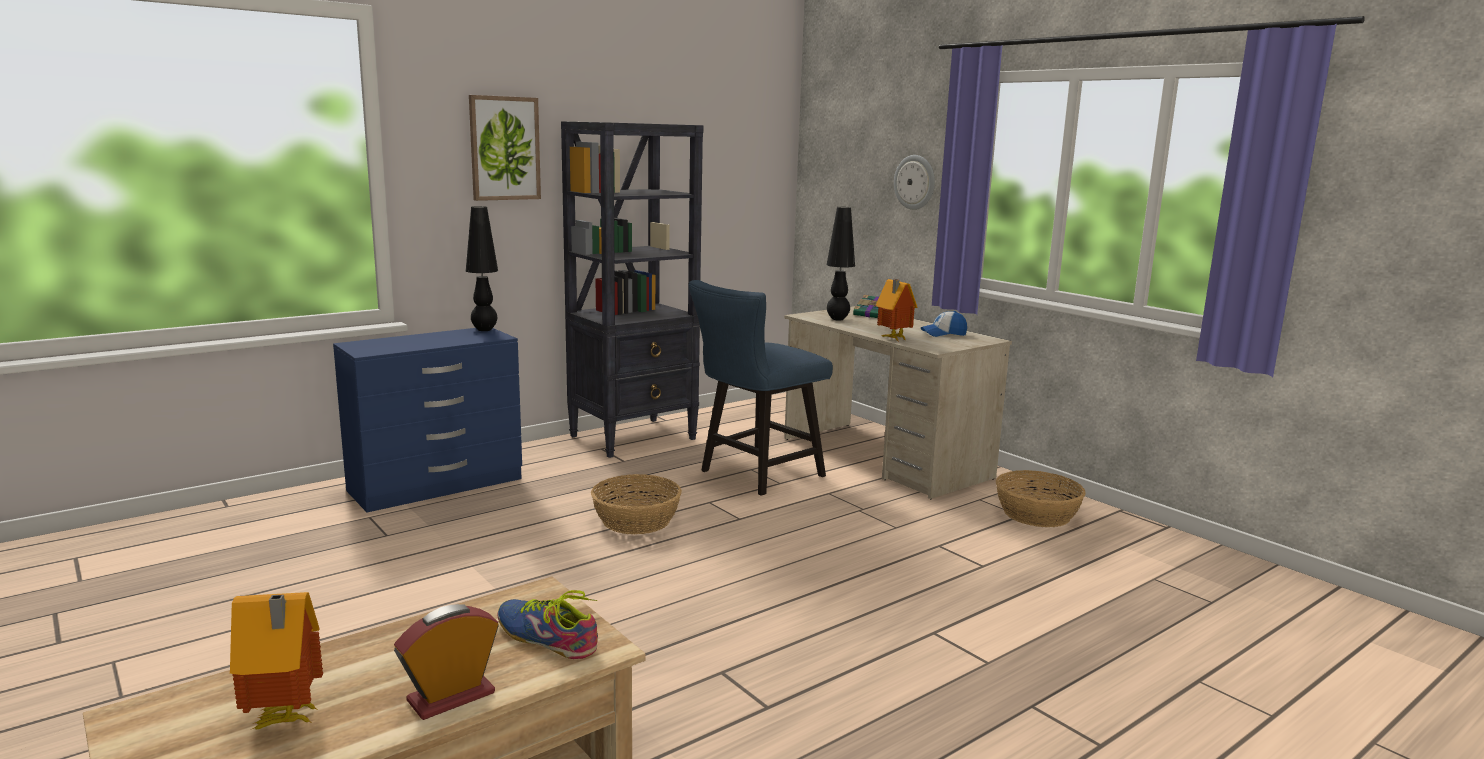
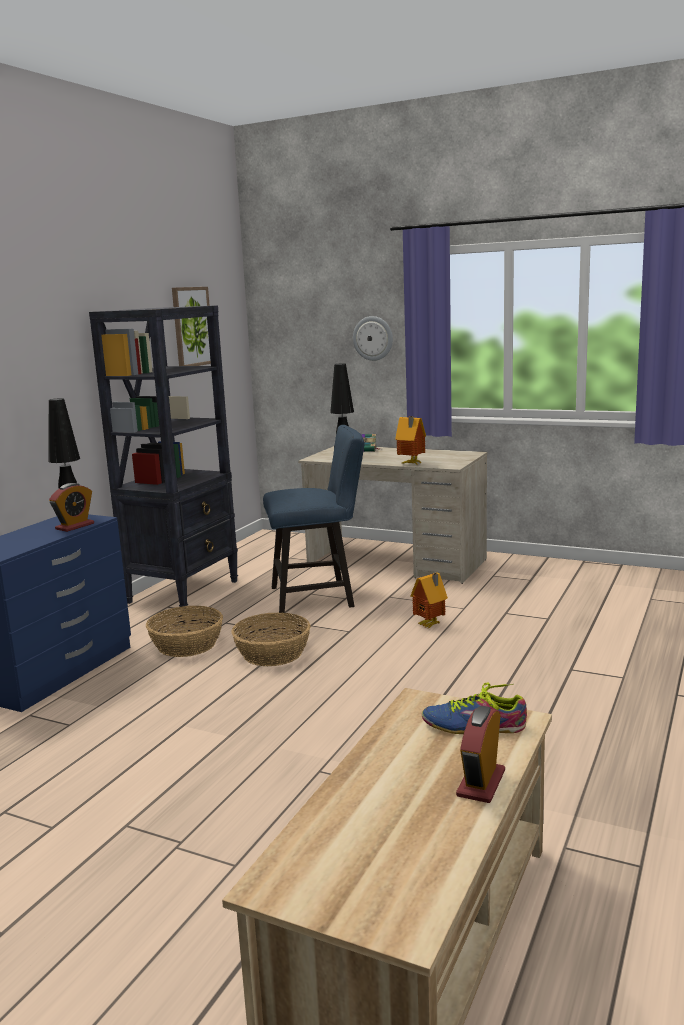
camera: 25 degrees left, 0 degrees up
toy house [230,592,323,729] -> toy house moved to [410,573,448,628]
picture [469,95,541,201] -> picture moved to [172,287,211,366]
blue chair [689,280,833,496] -> blue chair turned 120 degrees counterclockwise [263,425,364,613]
cap [921,311,967,337] -> none
basket [996,470,1086,527] -> basket moved to [146,606,223,657]
none -> alarm clock [49,483,94,532]

